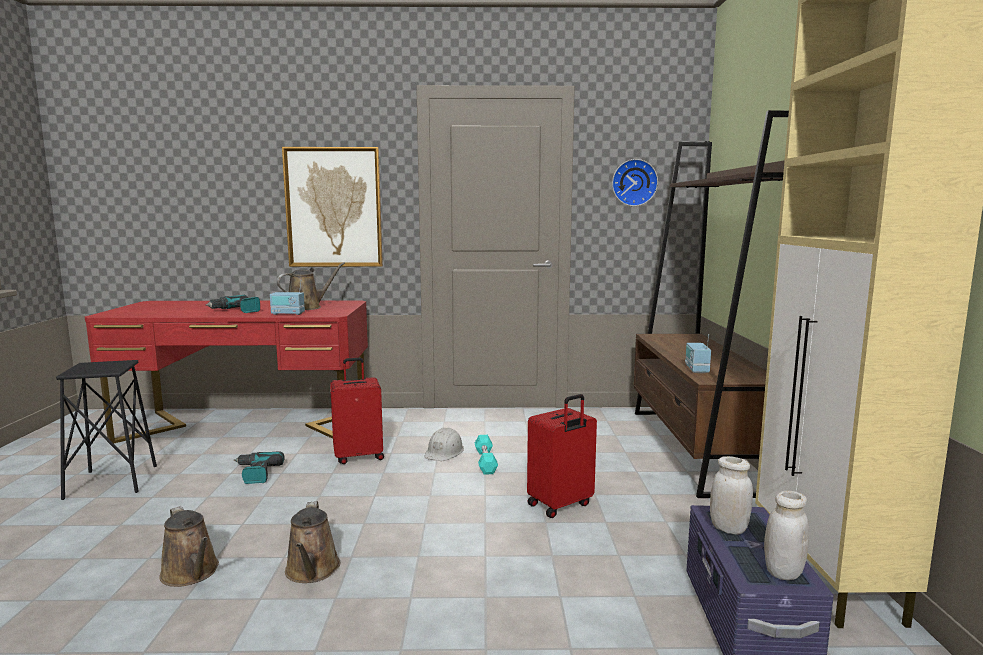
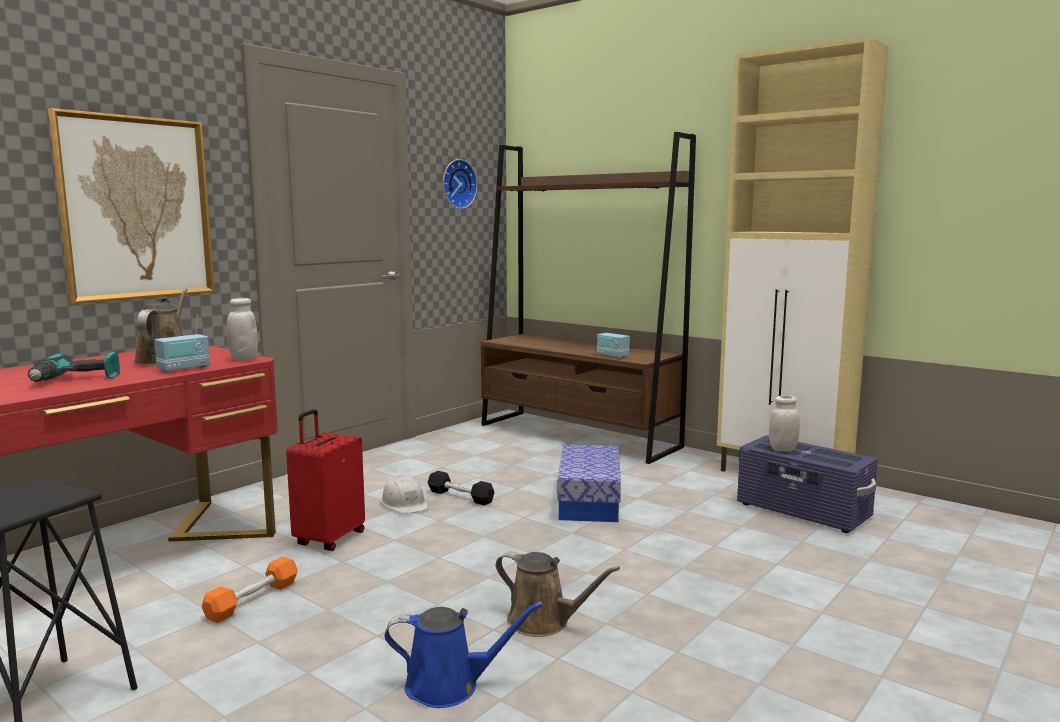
camera: 50 degrees left, 0 degrees up
brown watering can [159,506,219,587] -> blue watering can [384,602,543,708]
power drill [233,451,285,484] -> orange dumbbell [202,557,298,623]
turquoise dumbbell [475,435,498,475] -> black dumbbell [428,471,494,506]
red suitcase [527,394,597,518] -> storage box [557,444,621,522]
white jar [764,490,809,580] -> white jar moved to [227,298,258,361]

